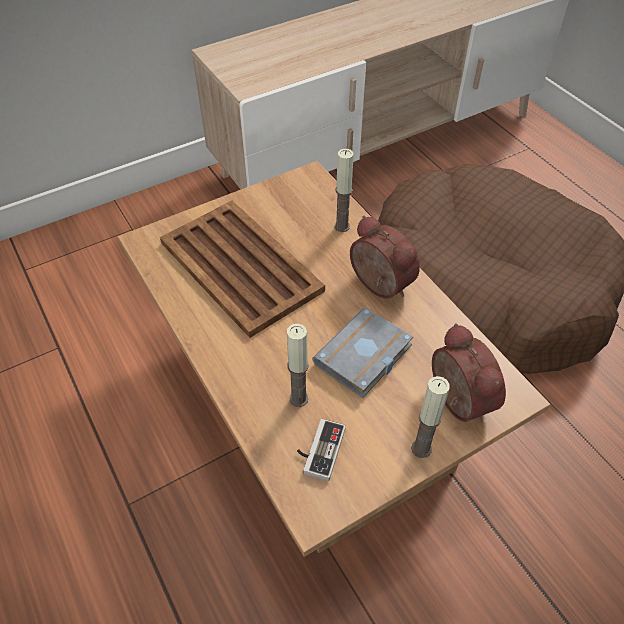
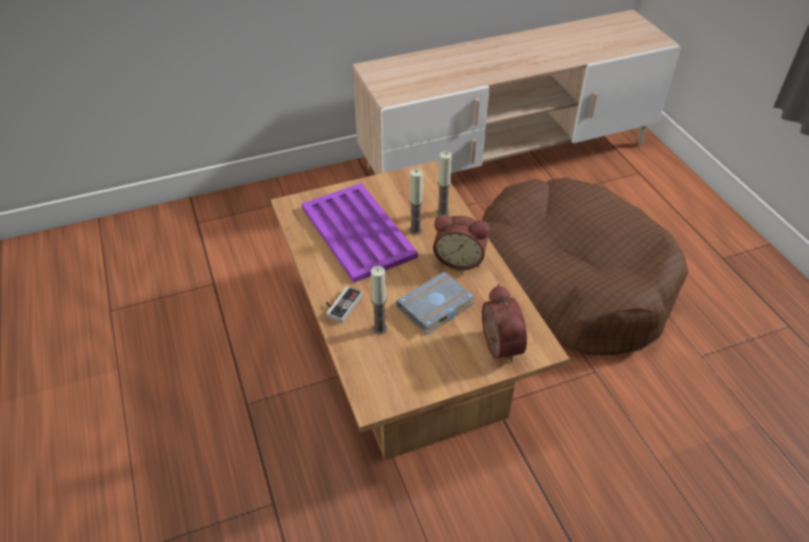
camera: 10 degrees right, 5 degrees down
brown tray [160,201,325,338] -> purple tray [301,183,418,283]
game controller [297,419,346,481] -> game controller moved to [326,286,362,323]
alarm clock [350,216,420,299] -> alarm clock turned 135 degrees clockwise [433,215,490,270]
candle [411,376,450,458] -> candle moved to [409,169,423,235]

